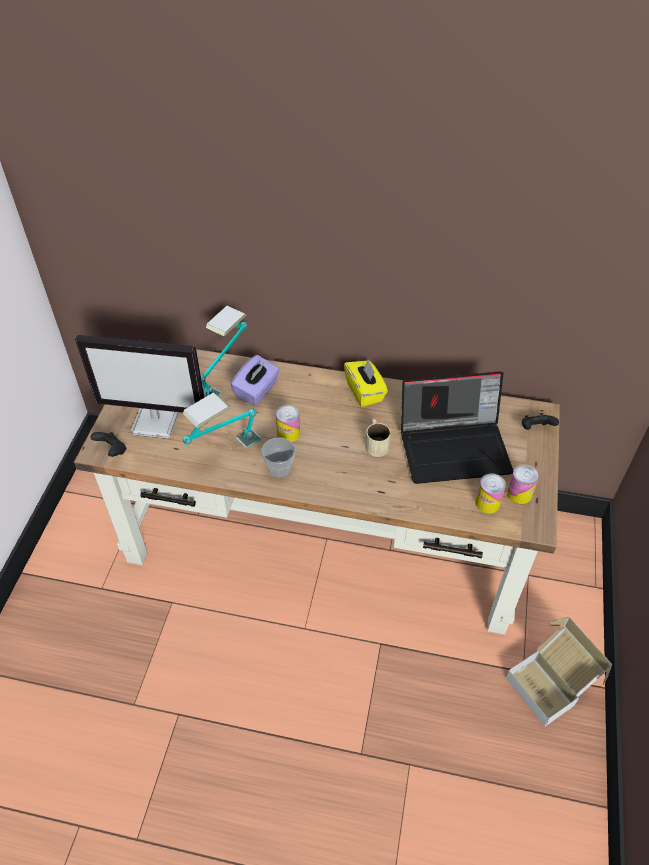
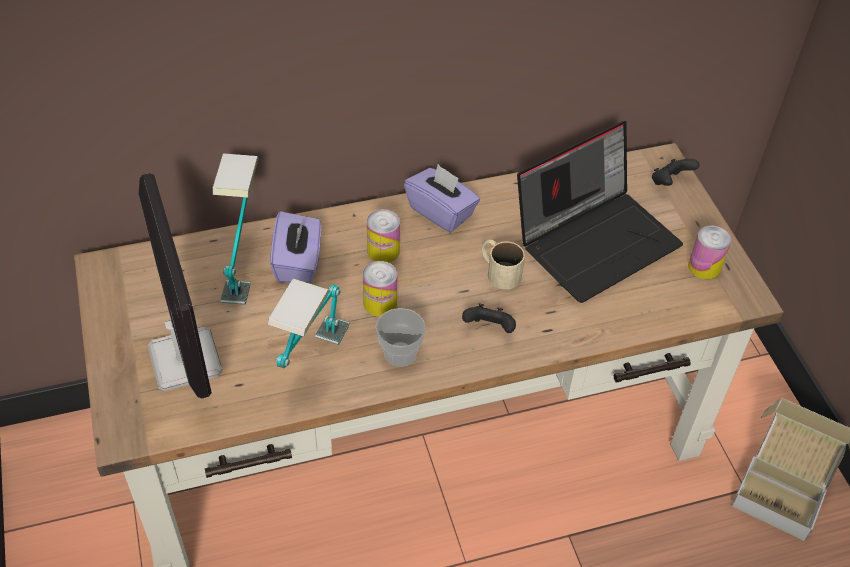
camera: 30 degrees left, 0 degrees up
monitor [75,335,205,439] -> monitor turned 90 degrees counterclockwise [139,173,222,399]
black game controller [91,432,126,457] -> black game controller moved to [462,303,516,333]
yellow tissue box [344,360,388,407] -> purple tissue box [404,164,480,232]
can [475,473,506,513] -> can moved to [367,209,400,263]

